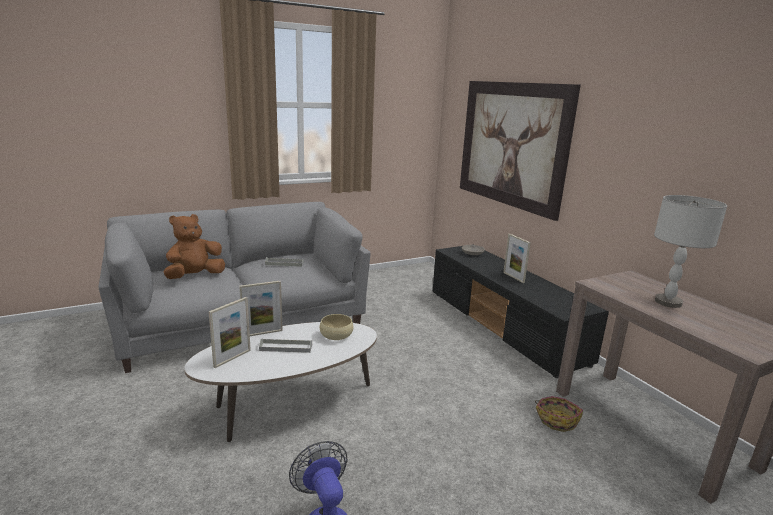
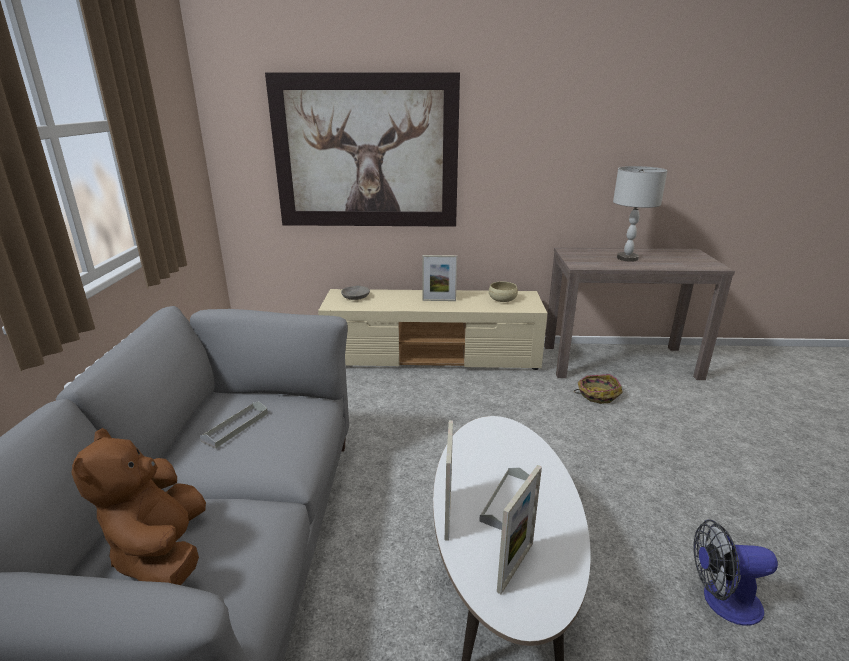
camera: 60 degrees left, 5 degrees up
picture frame [209,297,251,368] -> picture frame turned 60 degrees clockwise [497,465,542,594]
beige bowl [320,314,354,340] -> beige bowl moved to [489,282,518,302]
black tv stand [433,246,609,378] -> beige tv stand [318,289,547,370]

